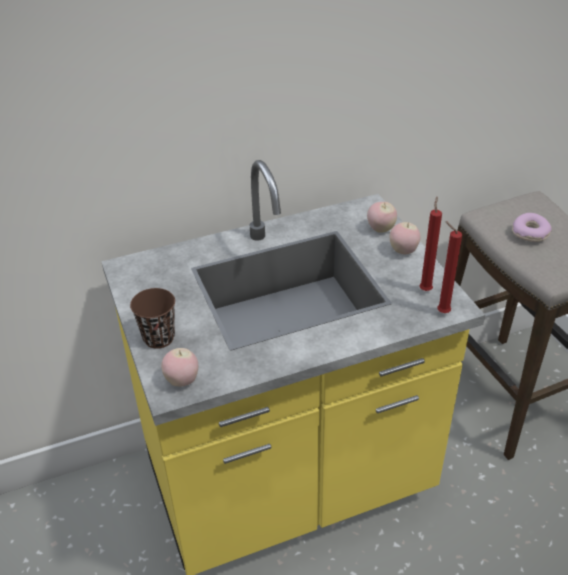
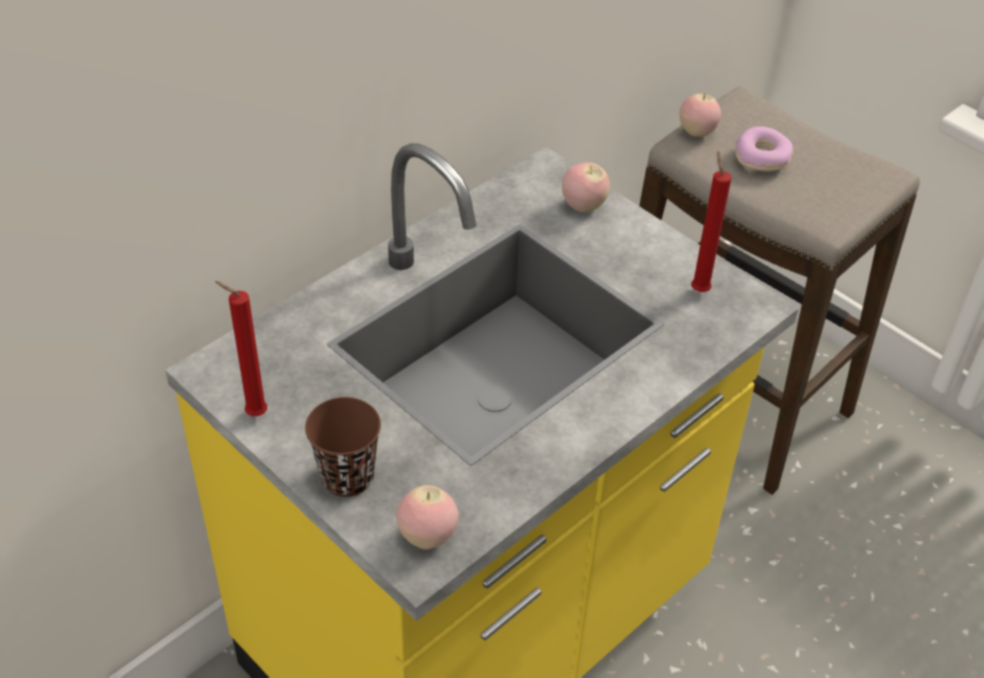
camera: 25 degrees left, 5 degrees up
apple [390,222,421,254] -> apple moved to [680,94,721,137]
red candle [437,221,462,313] -> red candle moved to [215,281,267,416]

